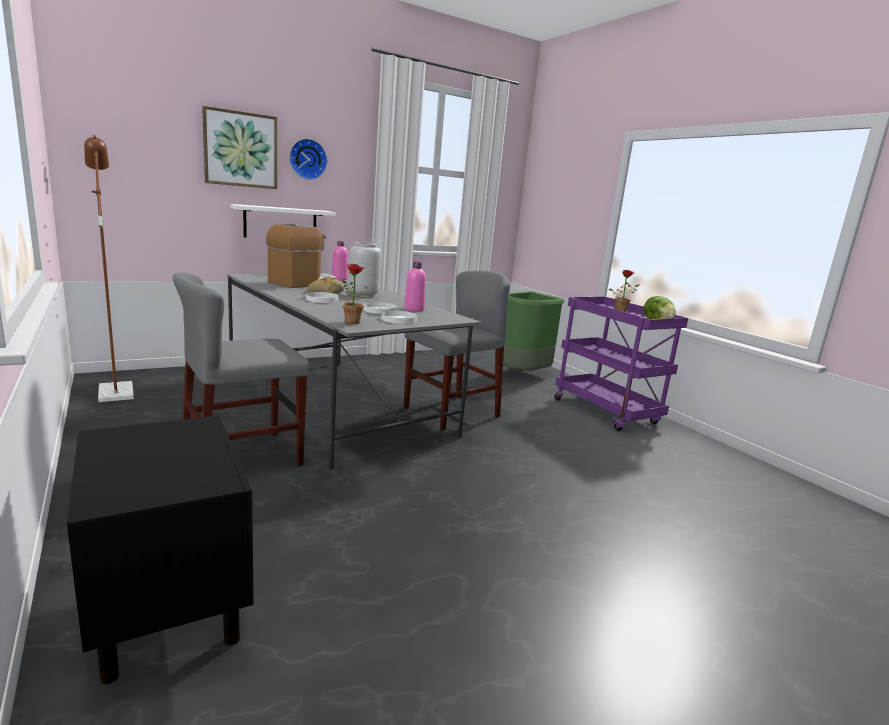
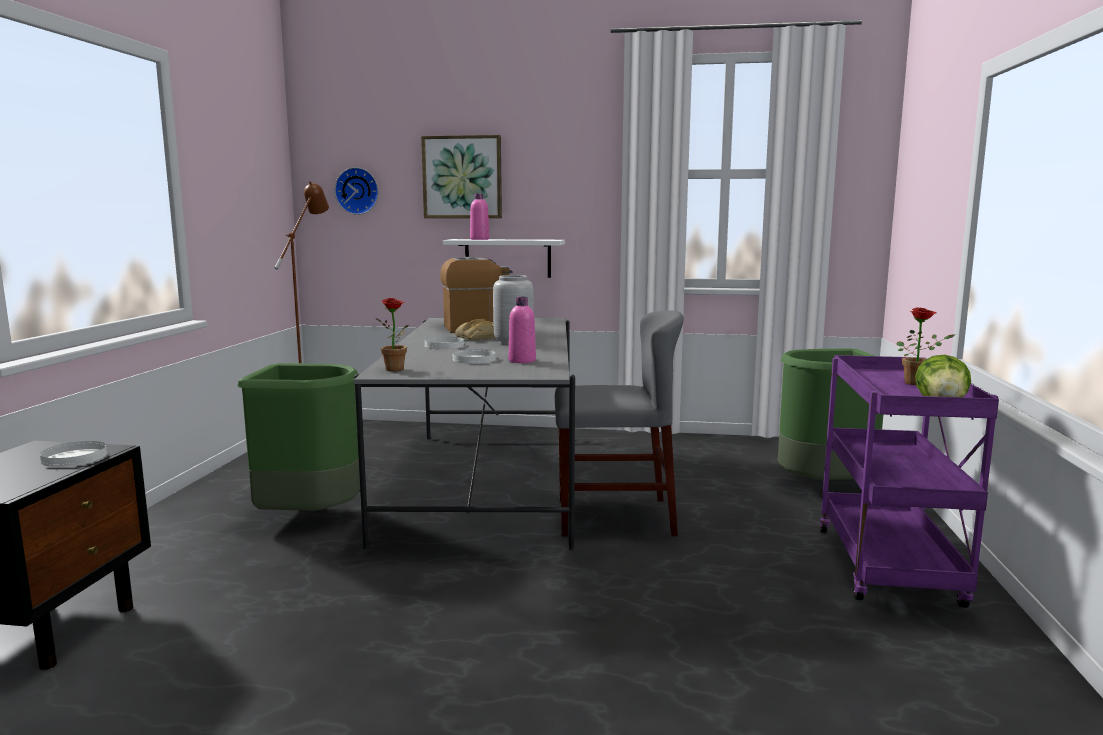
camera: 40 degrees right, 5 degrees down
grey chair [173,273,310,466] -> green trash can [237,363,360,511]
wall clock [289,138,328,180] -> wall clock moved to [334,167,379,215]
pink bottle [332,241,348,280] -> pink bottle moved to [470,193,490,240]
white plate [381,310,417,324] -> white plate moved to [40,441,107,467]

